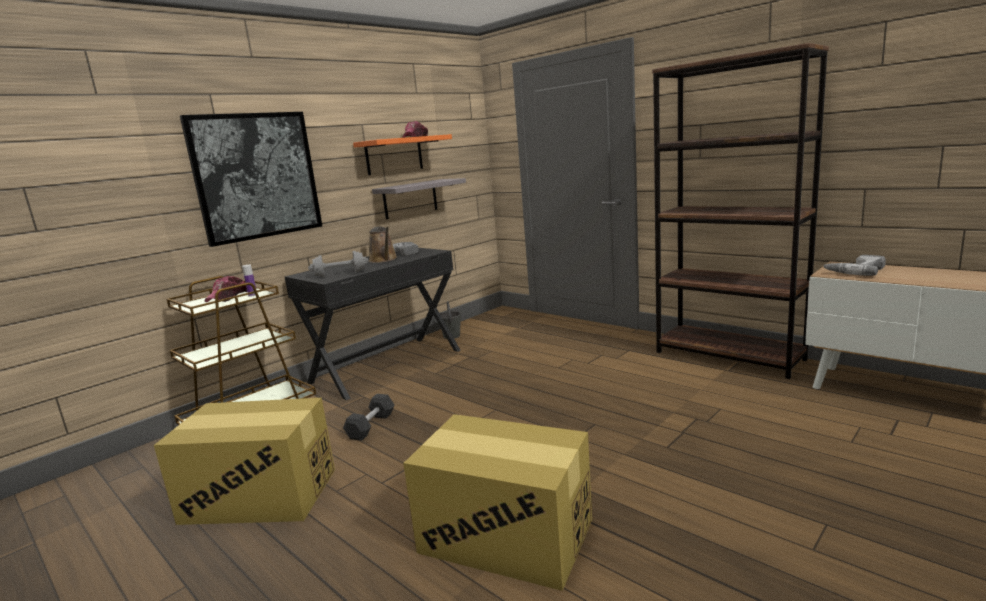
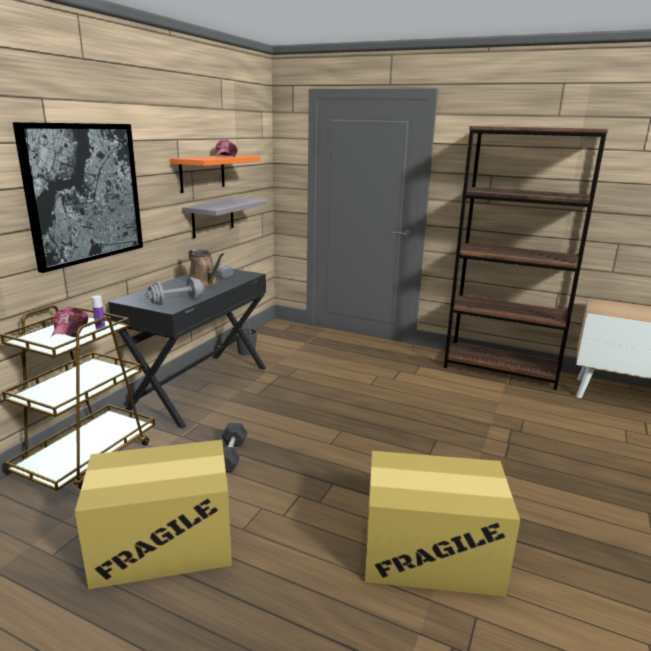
camera: 20 degrees left, 5 degrees up
power drill [823,255,886,276] -> none

